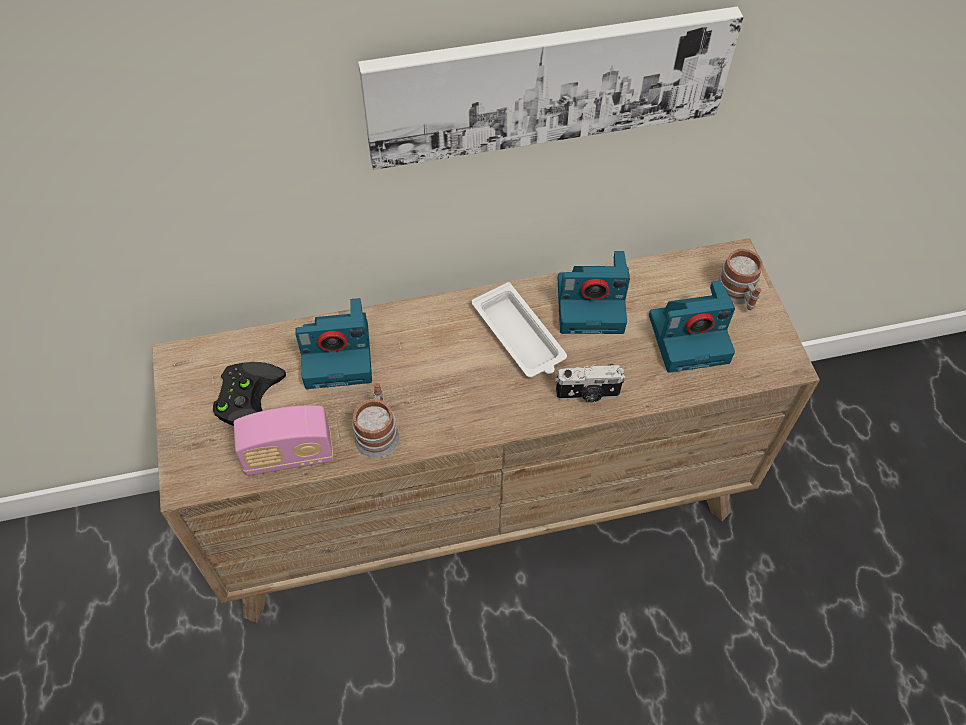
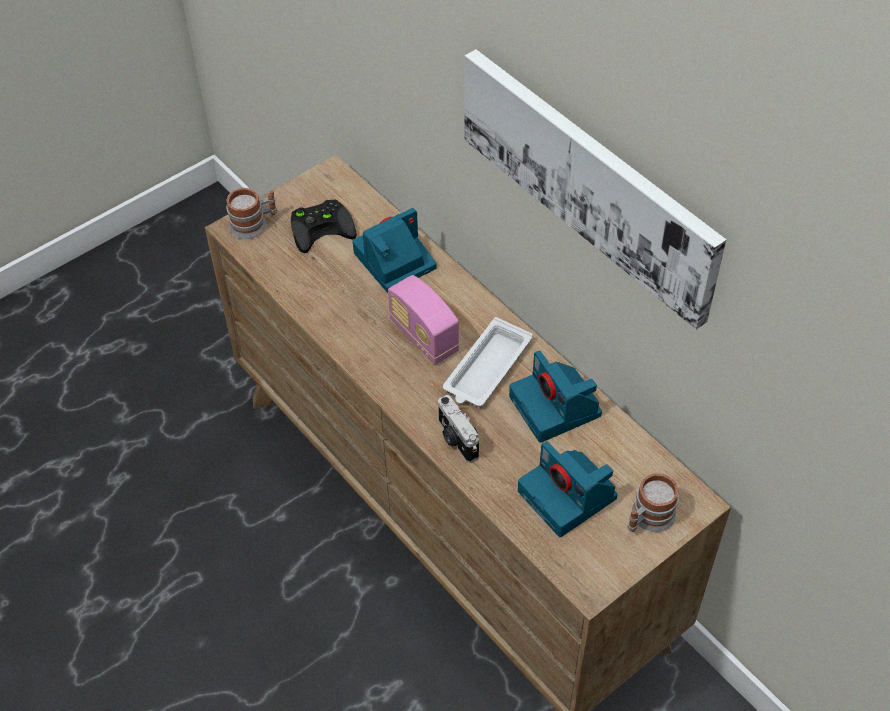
camera: 65 degrees right, 5 degrees down
radio [234,405,334,476] -> radio moved to [388,275,459,364]
camera [295,298,372,389] -> camera turned 90 degrees clockwise [352,208,436,293]
mug [352,383,399,458] -> mug moved to [227,188,277,239]

